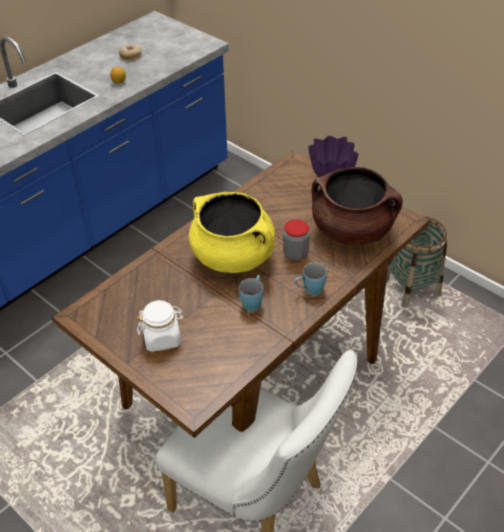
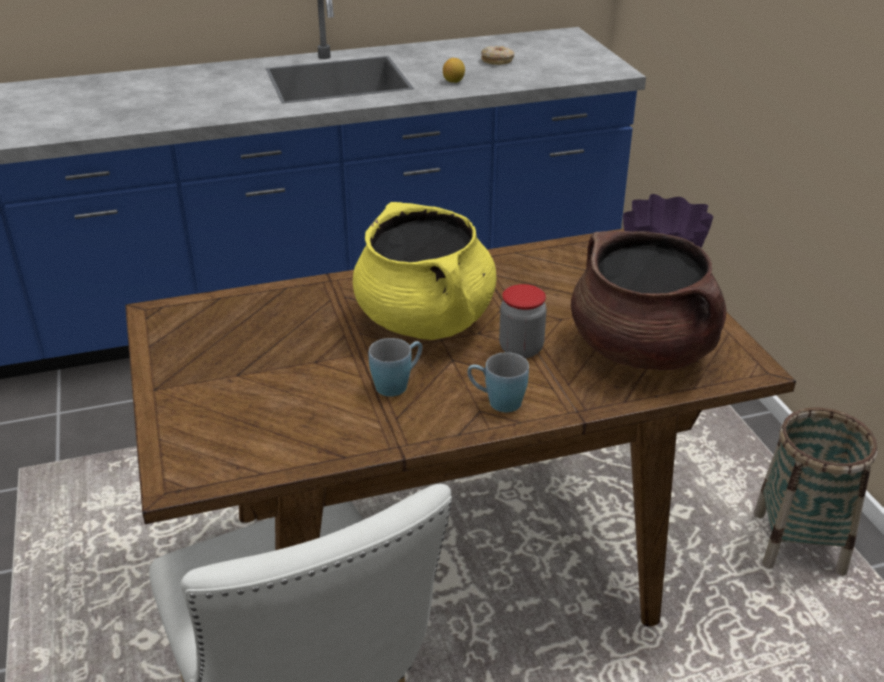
camera: 30 degrees right, 10 degrees down
white jar [137,300,183,352] -> none

